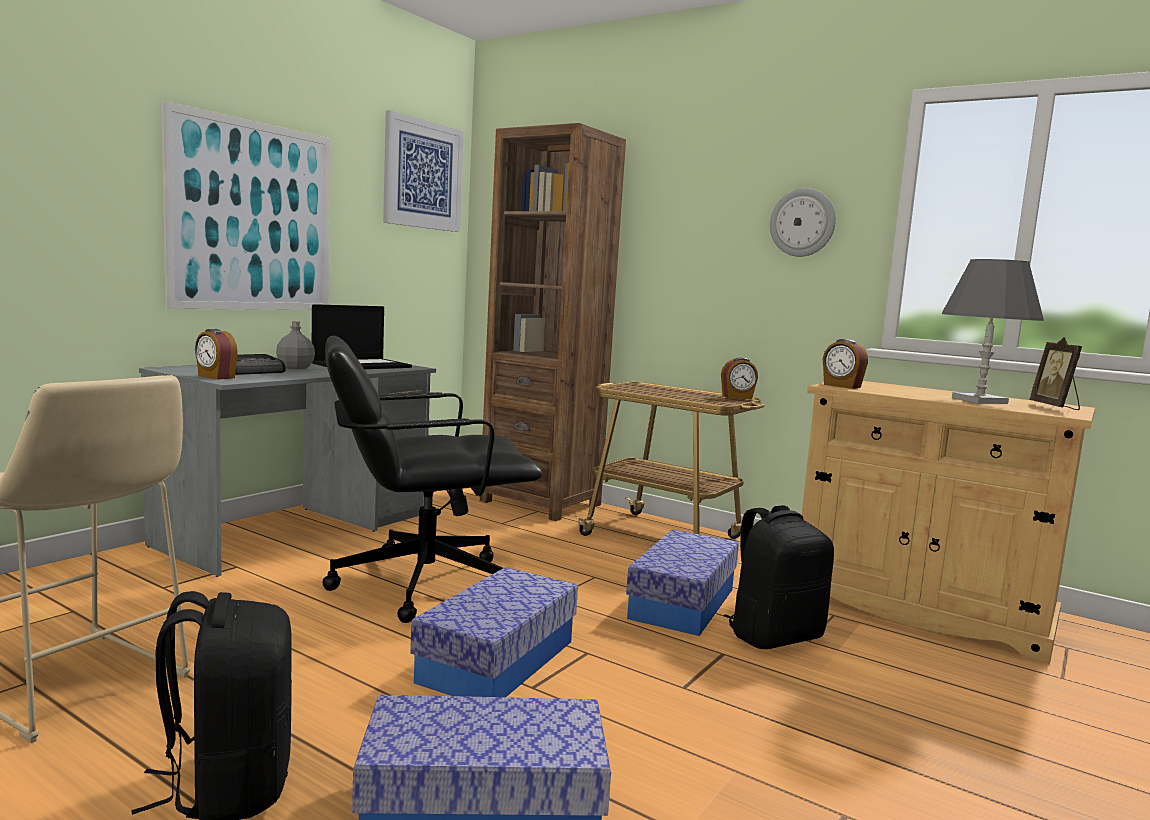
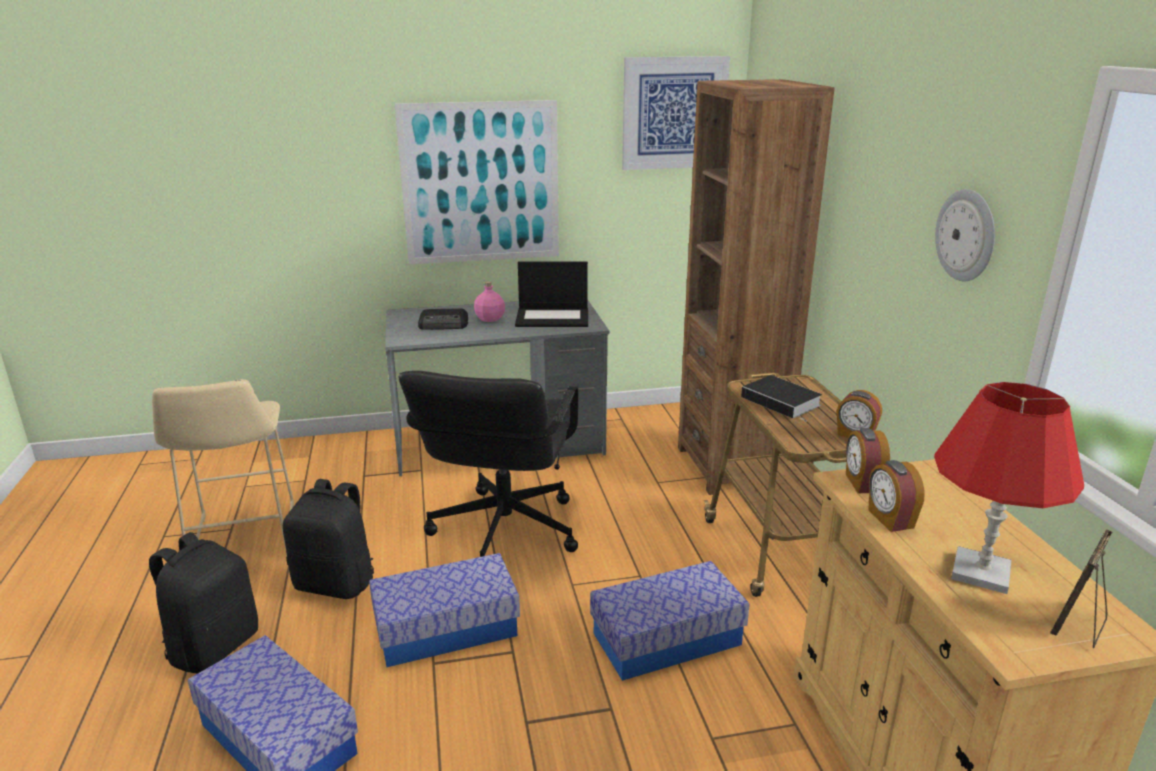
camera: 45 degrees right, 15 degrees up
alarm clock [195,329,238,380] -> alarm clock moved to [868,460,925,532]
grey bottle [276,321,315,369] -> pink bottle [474,281,505,322]
black office chair [323,336,542,623] -> black office chair turned 105 degrees counterclockwise [399,371,578,557]
black backpack [723,505,834,649] -> black backpack moved to [283,479,374,599]
grey table lamp [942,259,1043,404] -> red table lamp [934,382,1084,594]
none -> book [741,375,822,422]

